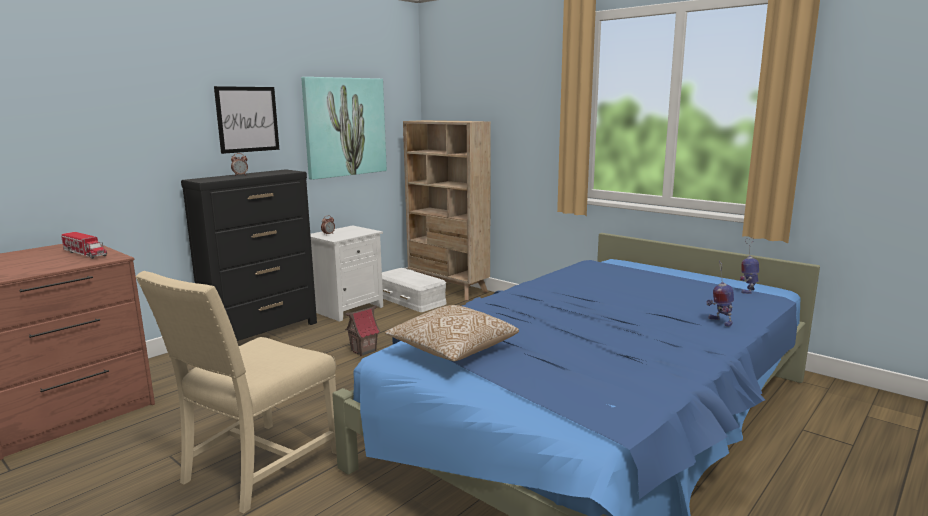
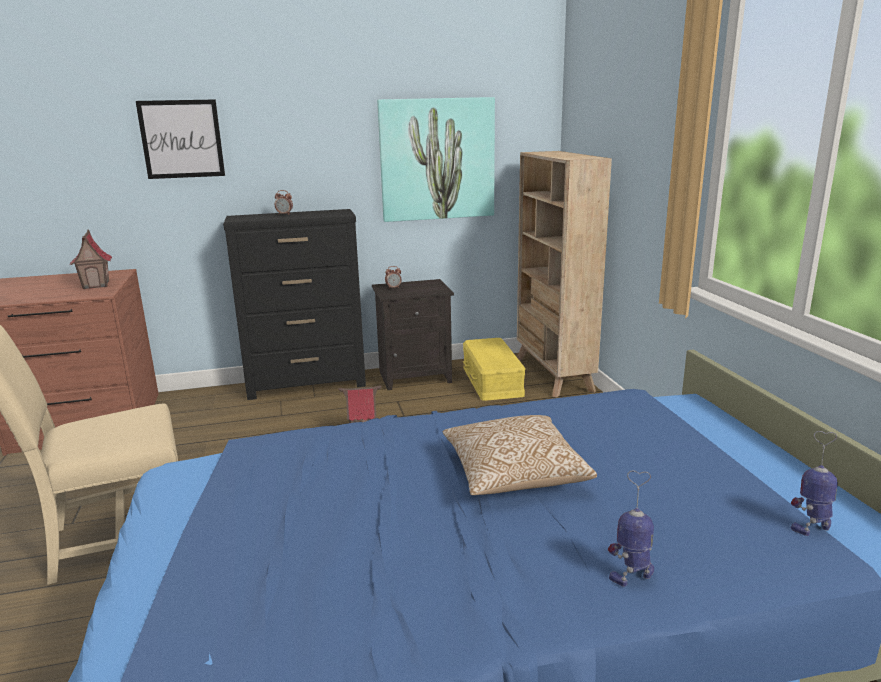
camera: 35 degrees right, 5 degrees up
toy truck [61,232,107,259] -> toy house [69,230,112,289]
picture [214,86,279,154] -> picture moved to [136,100,225,179]
white nightstand [310,225,383,322] -> black nightstand [372,279,454,390]
white storage box [382,268,447,312] -> yellow storage box [463,338,526,401]
pillow [385,305,519,361] -> pillow moved to [443,415,597,495]
toy robot [706,261,734,327] -> toy robot turned 60 degrees clockwise [608,470,654,587]

